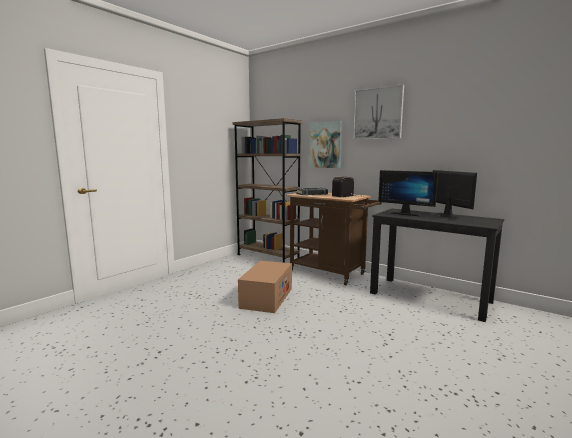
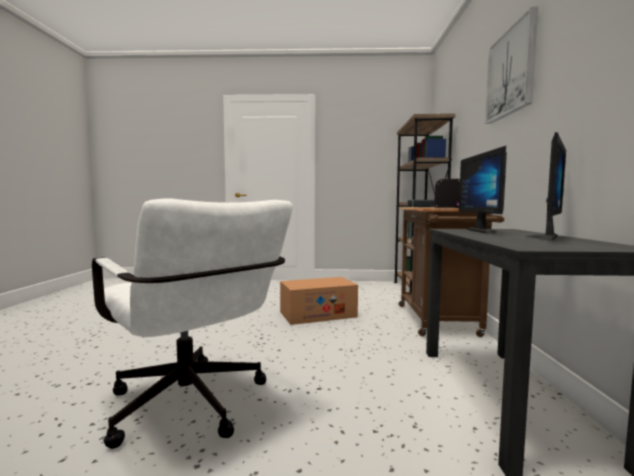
camera: 55 degrees right, 5 degrees down
picture [309,121,342,168] -> none
none -> white office chair [92,198,293,449]

